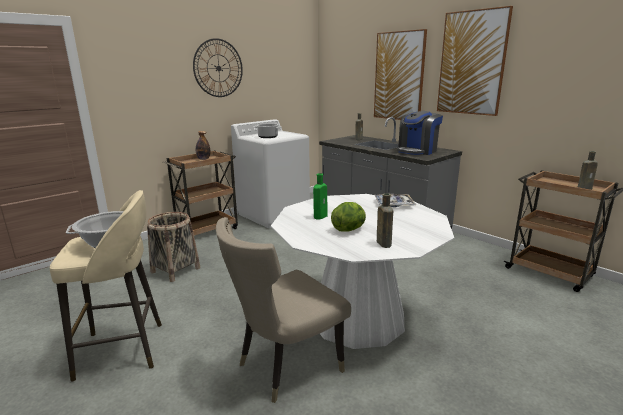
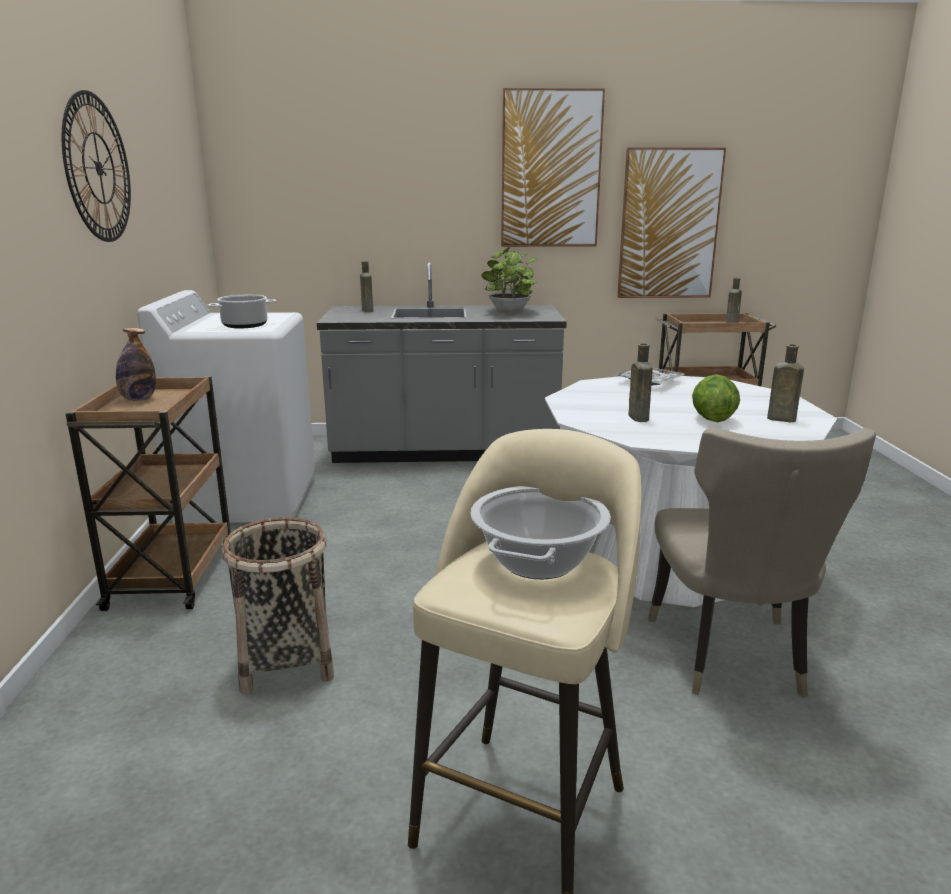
camera: 50 degrees left, 0 degrees up
green bottle [313,173,327,219] -> brown bottle [629,343,653,422]
picture [374,29,427,120] -> picture moved to [617,147,726,298]
coffee machine [397,111,443,155] -> potted plant [481,247,537,314]

